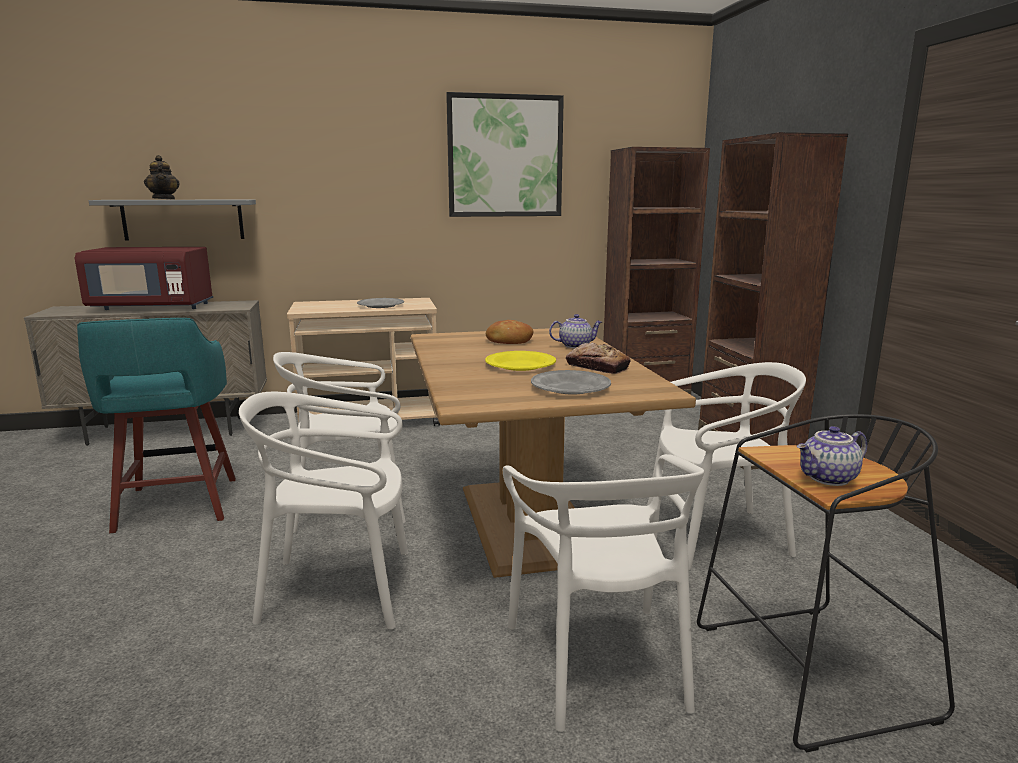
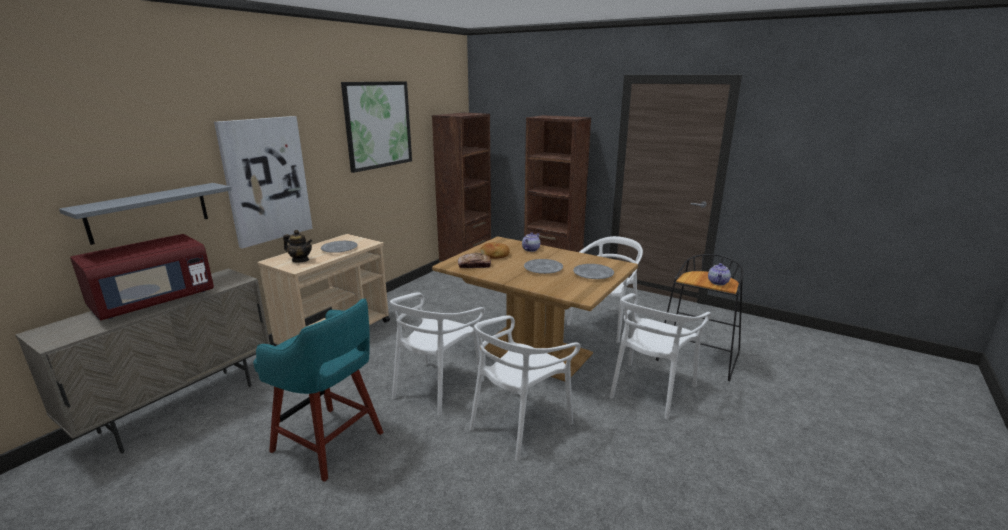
camera: 45 degrees left, 5 degrees up
teapot [144,155,180,200] -> teapot moved to [283,230,312,263]
yellow plate [485,351,556,371] -> grey plate [524,259,563,274]
white chair [503,454,704,732] -> white chair turned 90 degrees clockwise [610,293,711,419]
bread [566,343,631,374] -> bread moved to [458,253,491,268]
none -> picture [214,116,313,249]

